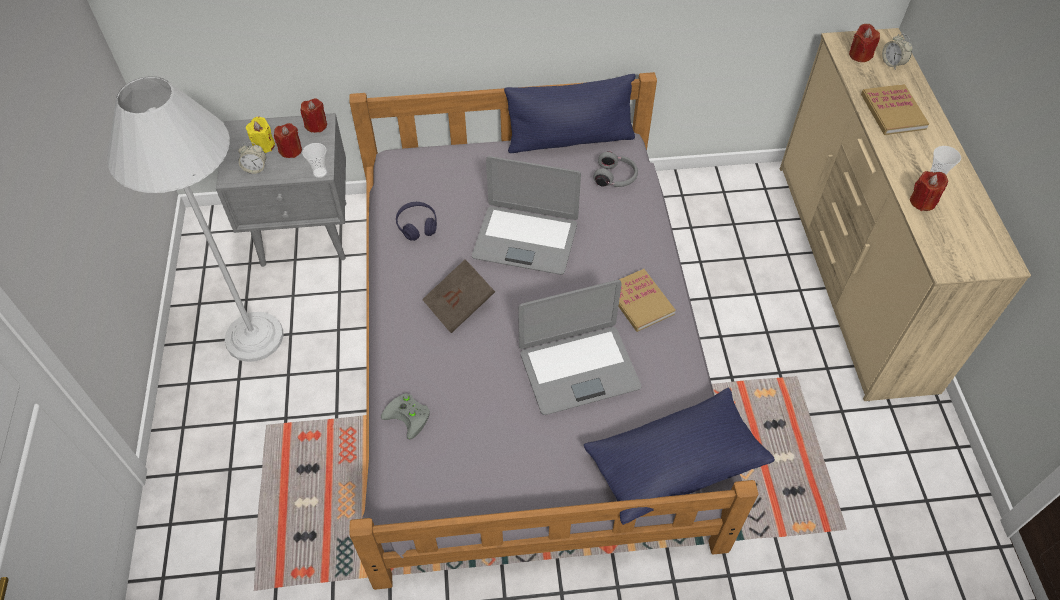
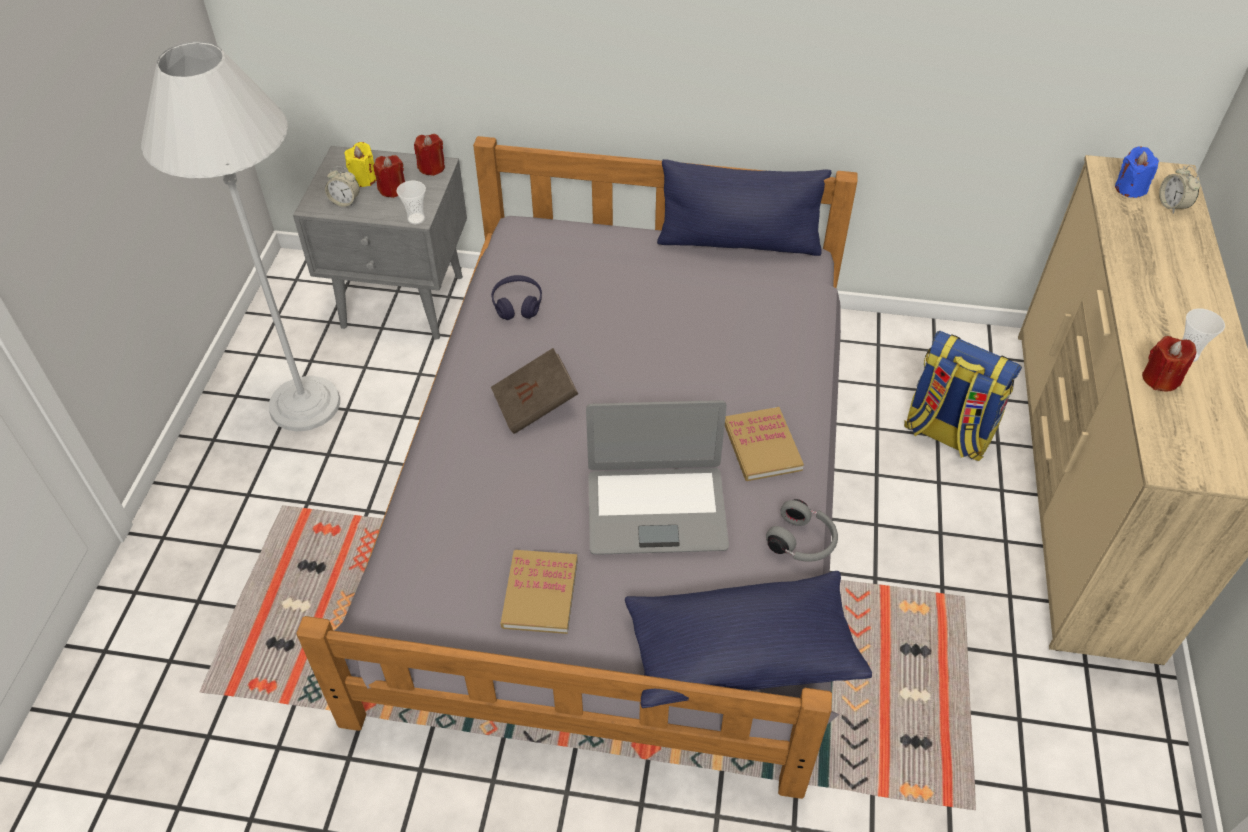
camera: 15 degrees right, 5 degrees down
grey game controller [381,393,430,440] -> none
laptop [472,156,581,275] -> none
grey headphones [593,152,638,187] -> grey headphones moved to [766,499,838,562]
red candle [849,24,880,62] -> blue candle [1115,146,1159,198]
book [861,84,929,135] -> book moved to [500,550,578,634]
none -> backpack [904,331,1022,461]

